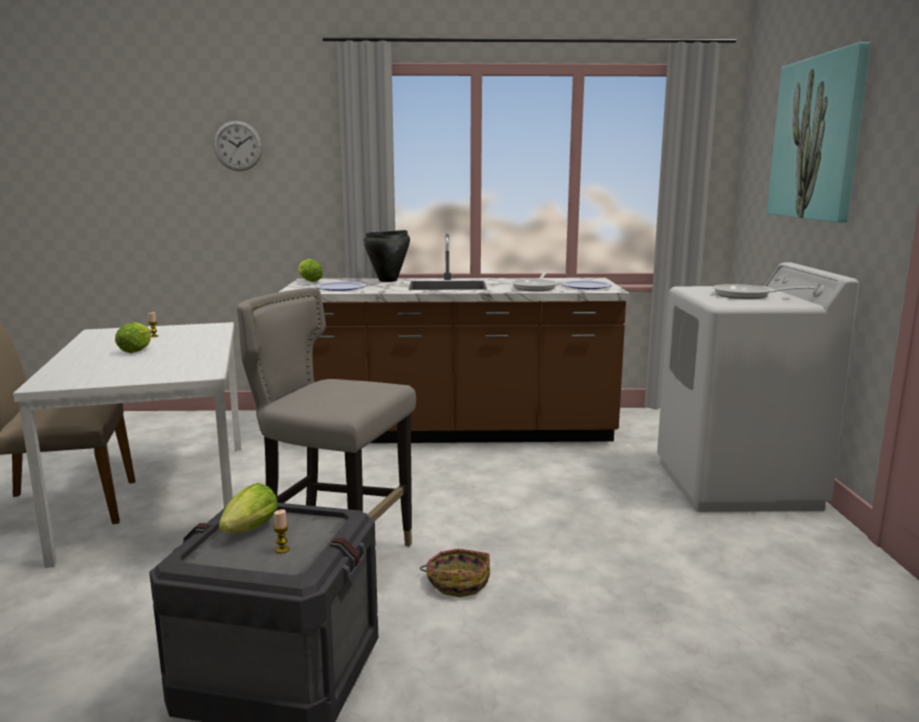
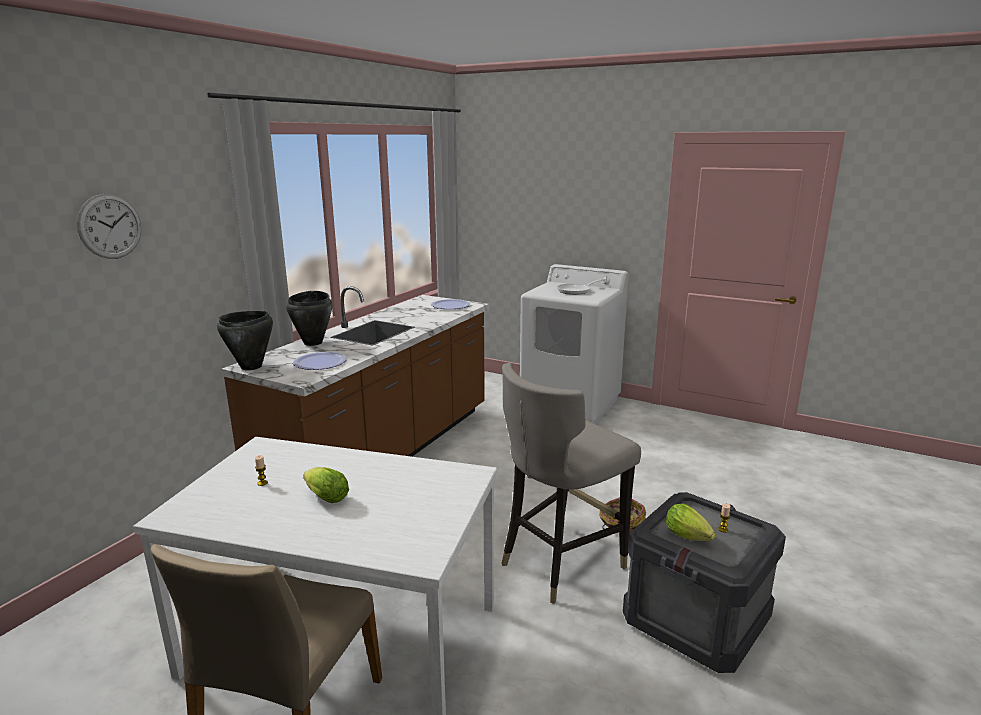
camera: 60 degrees left, 5 degrees up
lettuce [298,259,323,282] -> black cooking pot [217,311,273,370]
frying pan [511,271,558,291] -> none
picture [767,42,871,222] -> none

